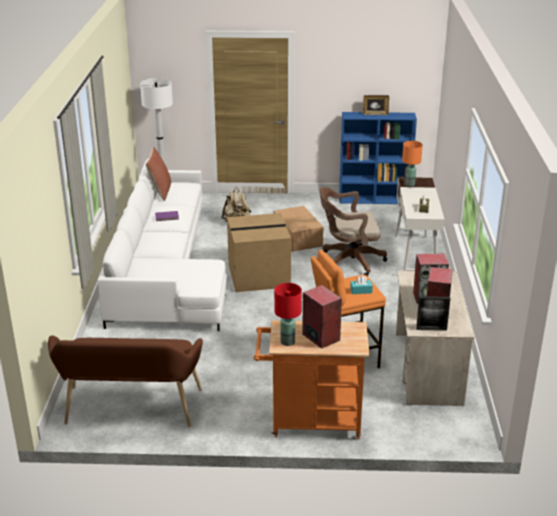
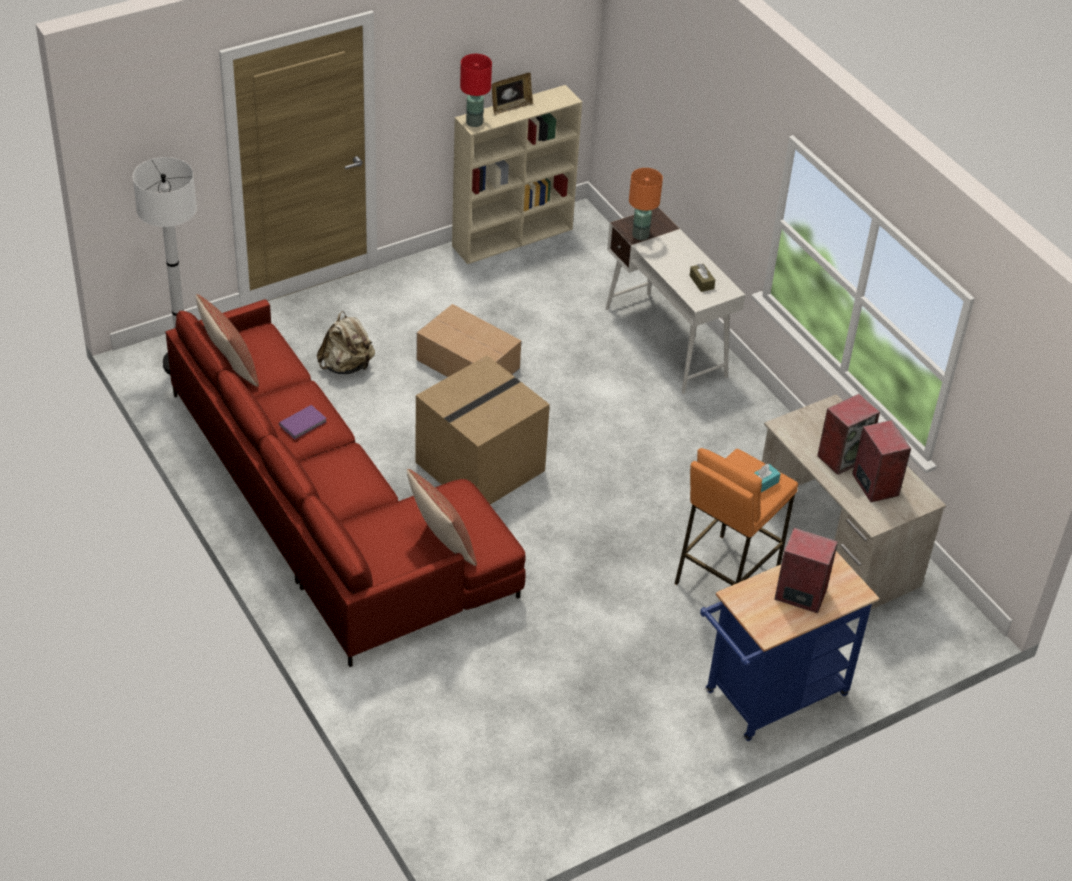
camera: 35 degrees left, 15 degrees up
brown bench [48,335,203,427] -> none
white sofa [97,158,227,331] -> red sofa [166,299,526,667]
orange cart [254,321,370,439] -> blue cart [700,551,879,741]
red table lamp [274,283,302,346] -> red table lamp moved to [460,54,492,127]
brown office chair [319,187,387,276] -> none
blue bookcase [339,112,417,204] -> beige bookcase [452,85,582,264]
picture frame [416,296,450,331] -> none
none -> pillow [407,469,477,566]

